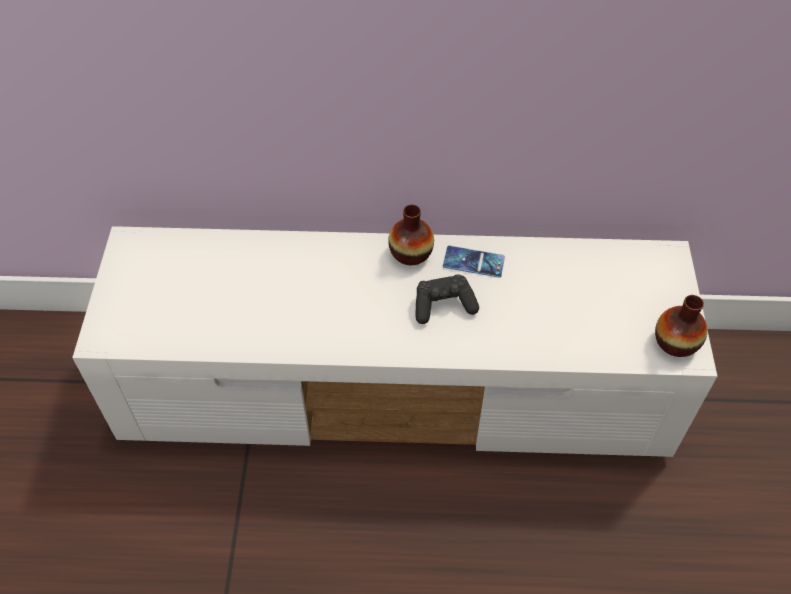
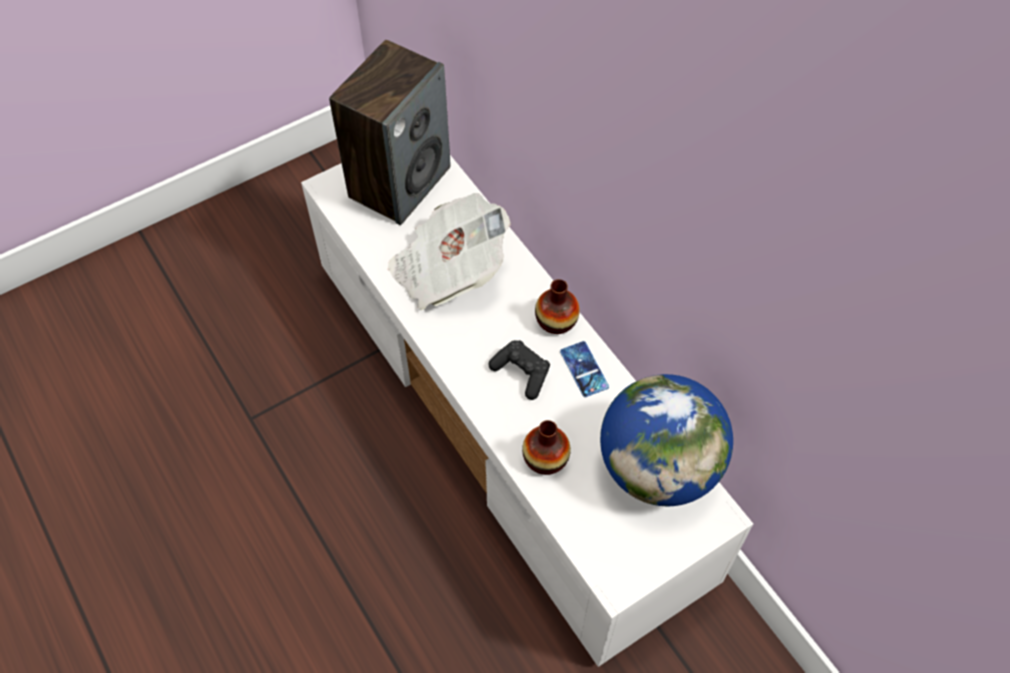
camera: 55 degrees right, 5 degrees up
vase [655,295,708,357] -> vase moved to [522,420,571,475]
none -> speaker [329,40,451,225]
none -> newspaper [388,193,511,310]
none -> globe [600,374,733,506]

